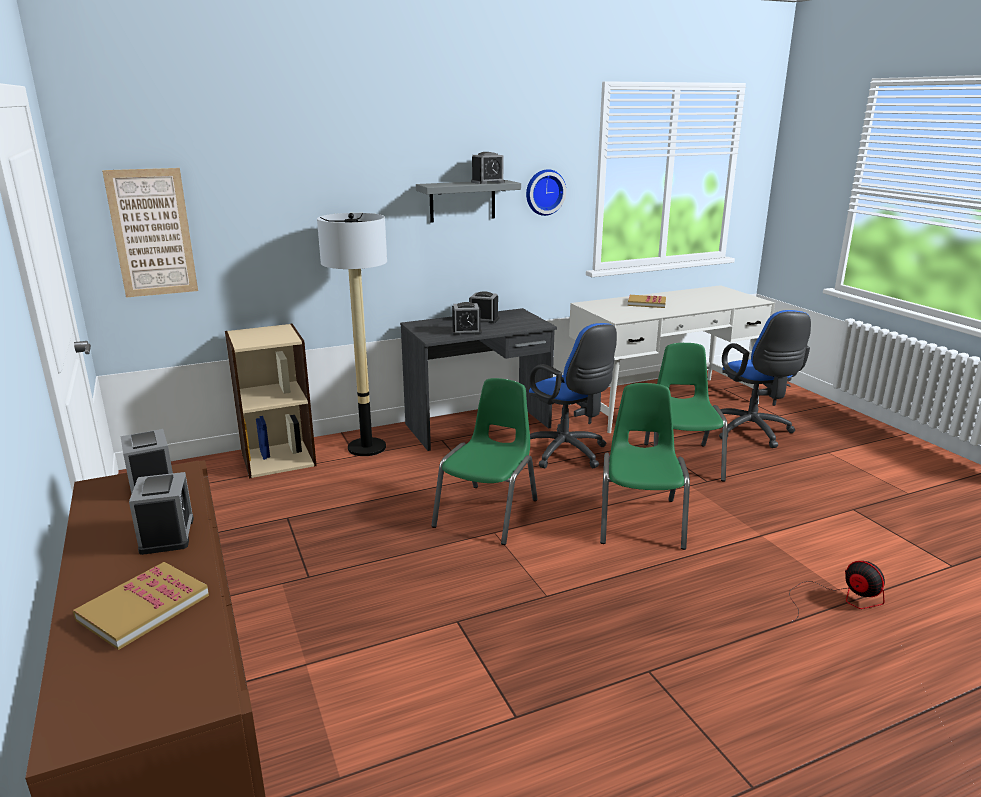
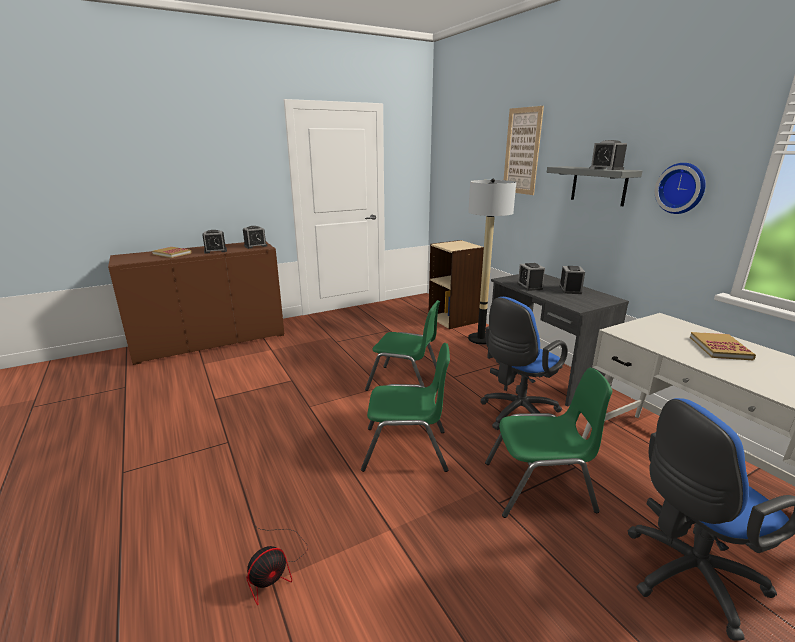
camera: 85 degrees right, 0 degrees up
picture [102,168,198,298] -> picture moved to [504,106,544,195]

